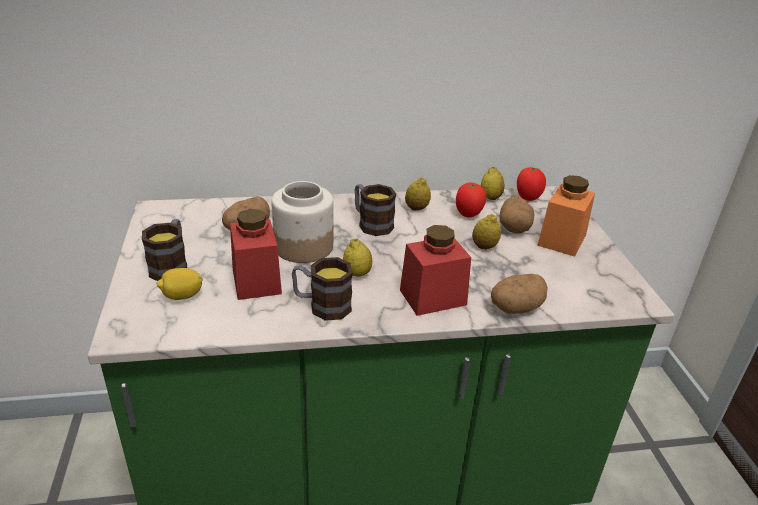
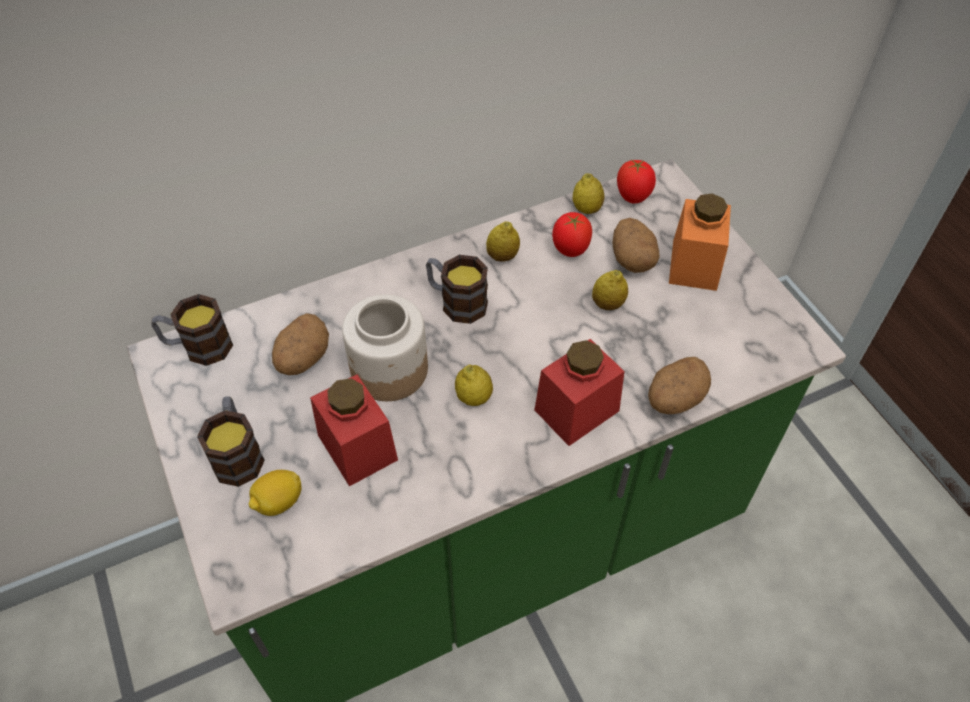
camera: 15 degrees left, 20 degrees up
mug [292,257,353,321] -> mug moved to [152,294,233,366]

